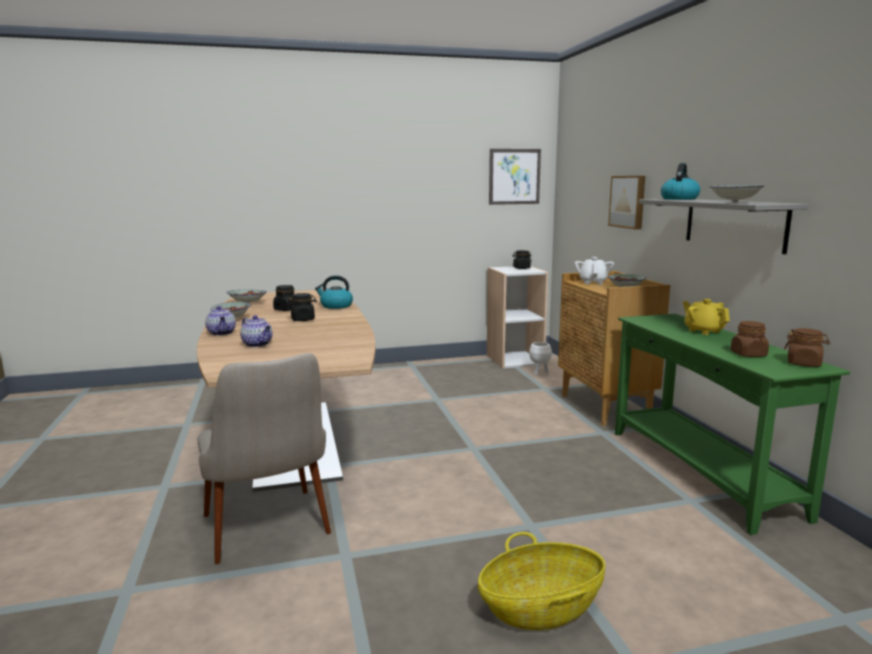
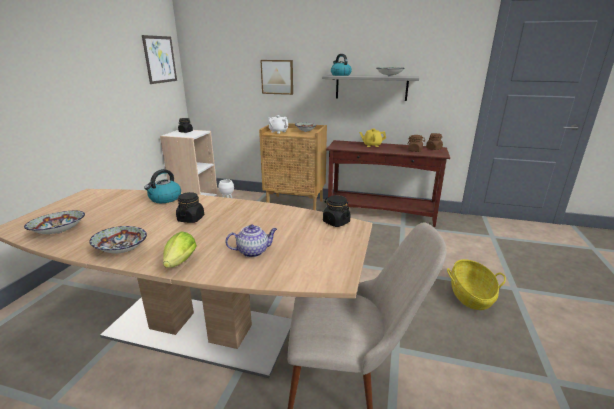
camera: 60 degrees left, 10 degrees up
teapot [205,306,236,336] -> lettuce [163,232,197,268]
black jar [273,285,295,311] -> black jar moved to [323,195,351,227]
green console table [615,314,850,535] -> brown console table [326,140,450,227]

